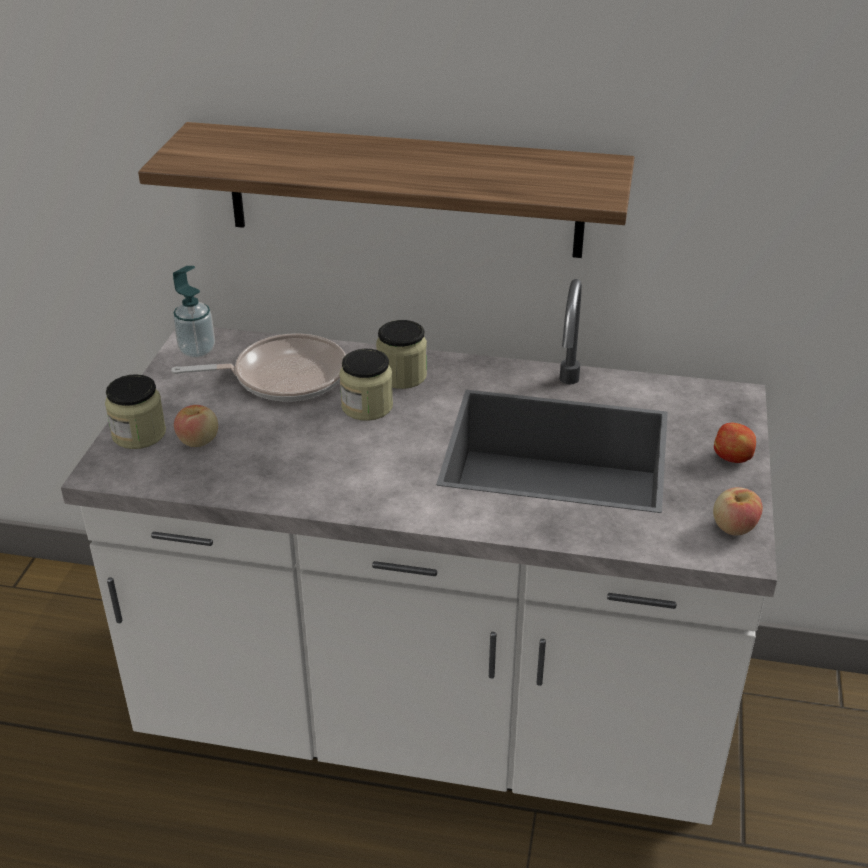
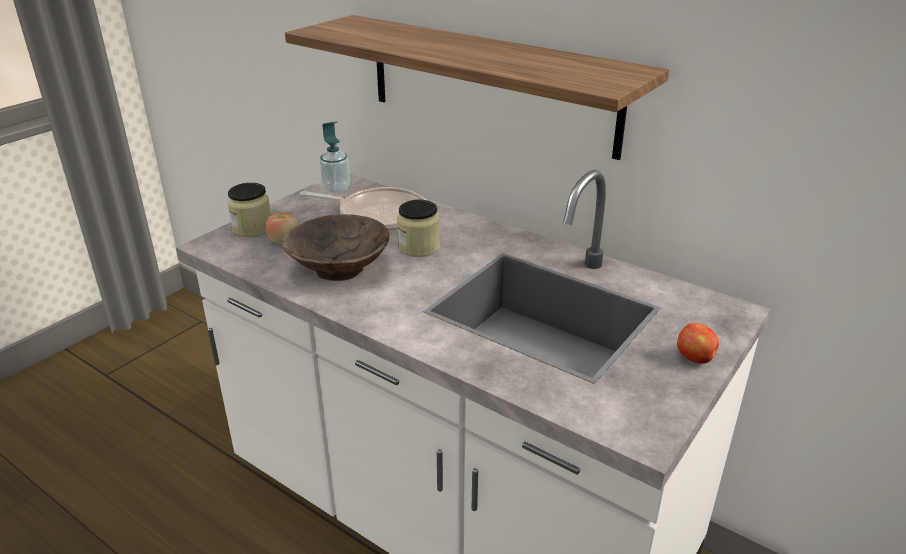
camera: 25 degrees right, 5 degrees down
jar [376,320,427,389] -> none
apple [713,487,763,536] -> none
none -> brown bowl [281,214,390,281]

